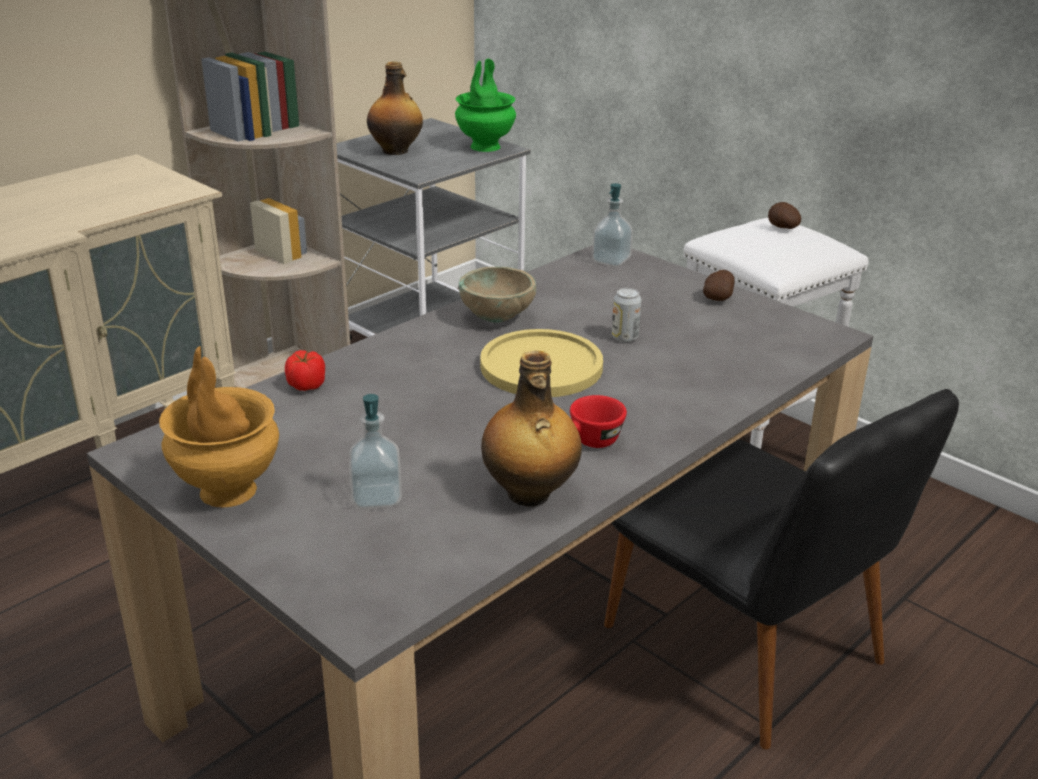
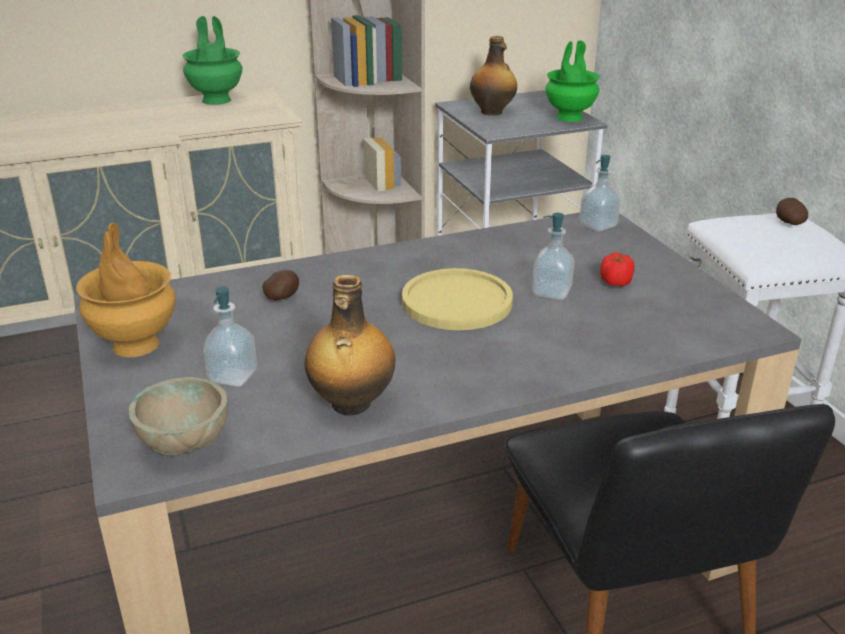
camera: 25 degrees right, 0 degrees up
tomato [285,350,325,391] -> tomato moved to [600,252,635,286]
beige bowl [459,267,536,323] -> beige bowl moved to [129,377,228,456]
red cup [570,395,627,448] -> none
can [612,288,641,342] -> soap dispenser [532,213,574,300]
potato [703,270,735,301] -> potato moved to [262,270,299,300]
none -> green vase [182,16,242,105]

